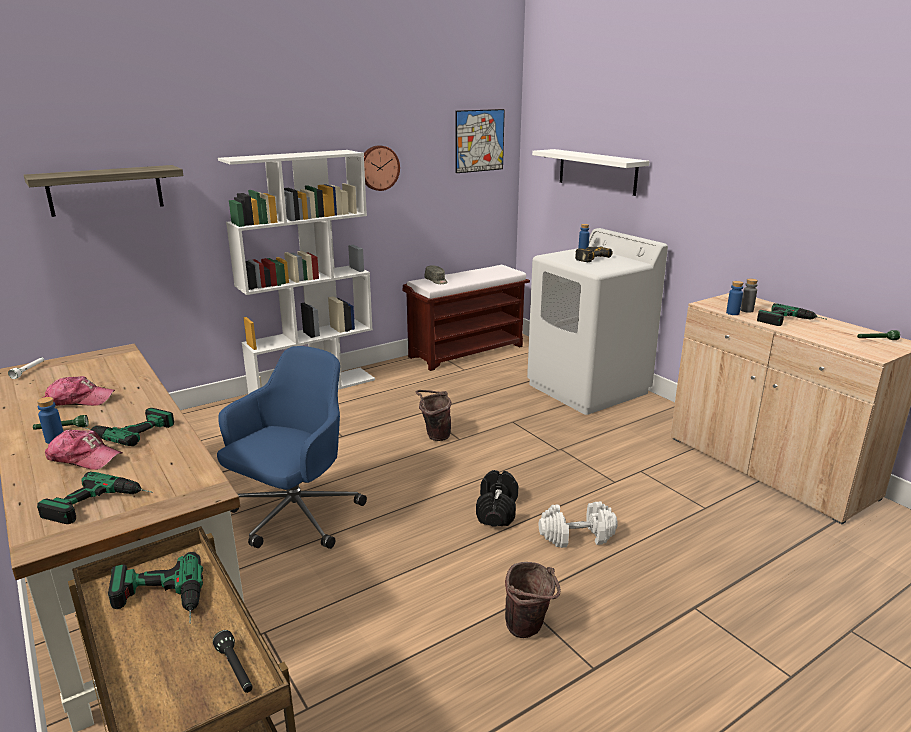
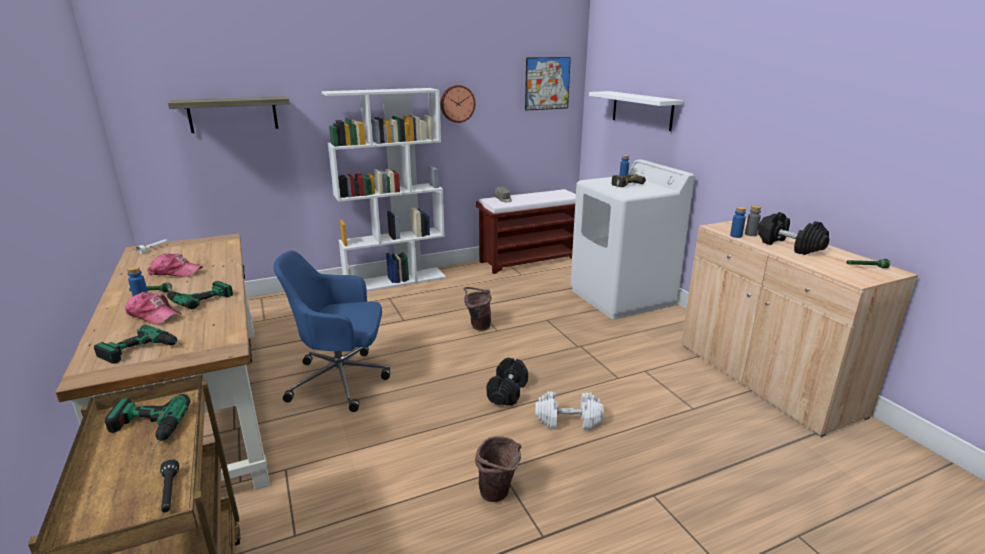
camera: 10 degrees right, 0 degrees up
blue office chair [217,346,367,549] -> blue office chair turned 135 degrees counterclockwise [273,251,390,412]
power drill [757,303,826,326] -> black dumbbell [758,212,829,255]

